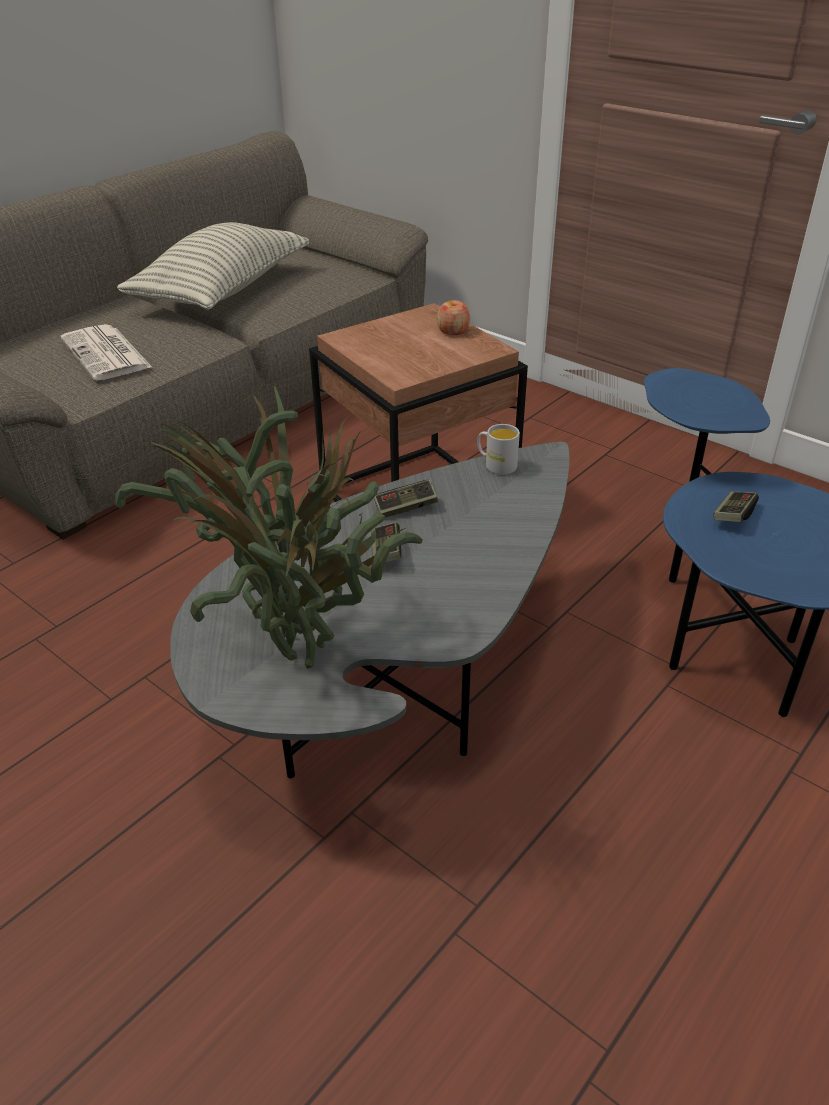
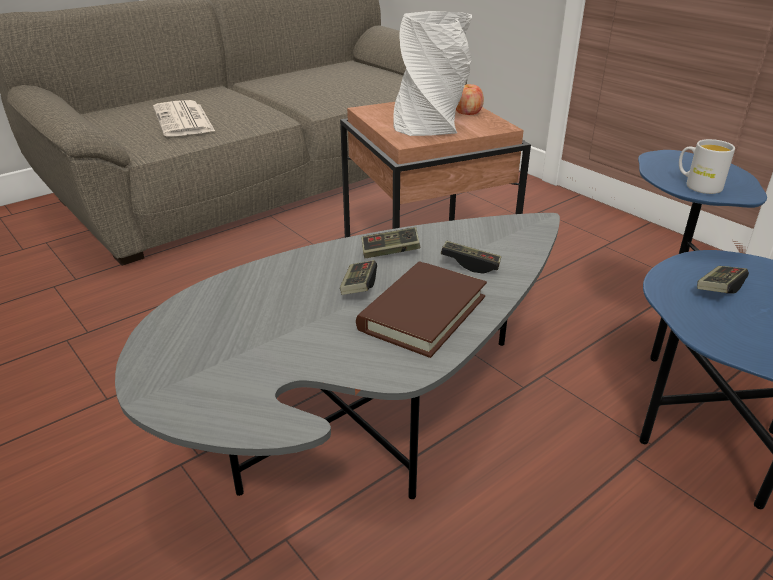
camera: 10 degrees right, 5 degrees down
potted plant [115,386,423,669] -> none
pillow [117,222,309,310] -> none
white mug [477,424,520,475] -> white mug moved to [679,139,735,194]
none -> brown book [356,261,487,358]
none -> white vase [393,11,472,136]
none -> game controller [441,241,501,274]

